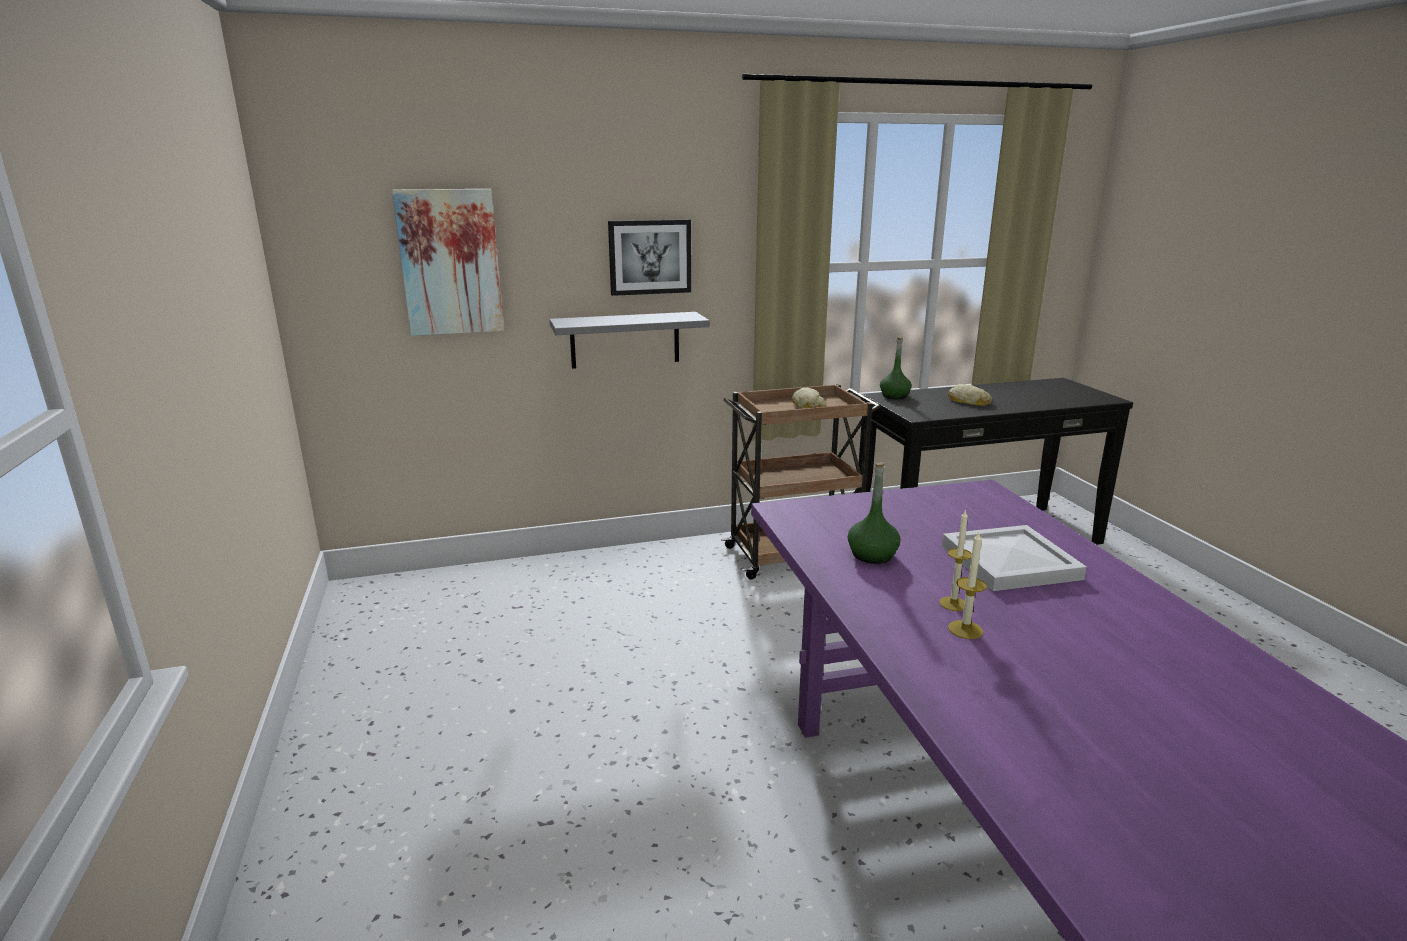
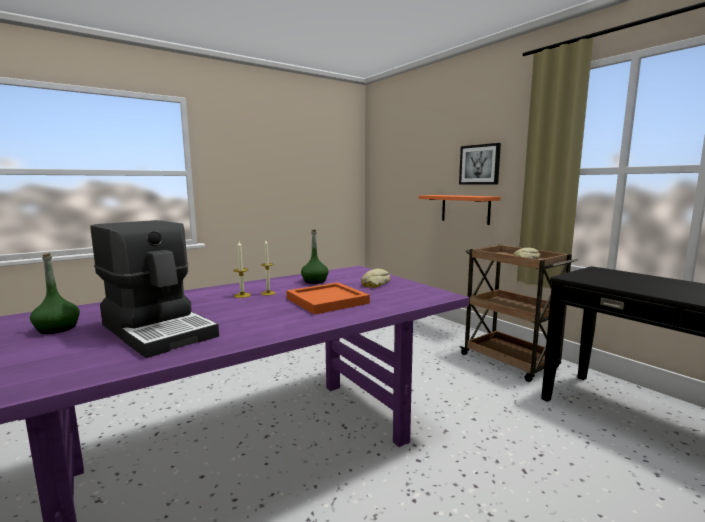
camera: 70 degrees right, 10 degrees down
picture [392,189,504,336] -> none
grey shelf [549,312,710,369] -> orange shelf [419,195,501,225]
green bottle [880,337,912,399] -> green bottle moved to [30,253,80,334]
white tray [942,525,1087,591] -> orange tray [287,282,370,315]
bread [948,384,992,406] -> bread moved to [361,269,391,288]
none -> coffee machine [90,220,219,358]

